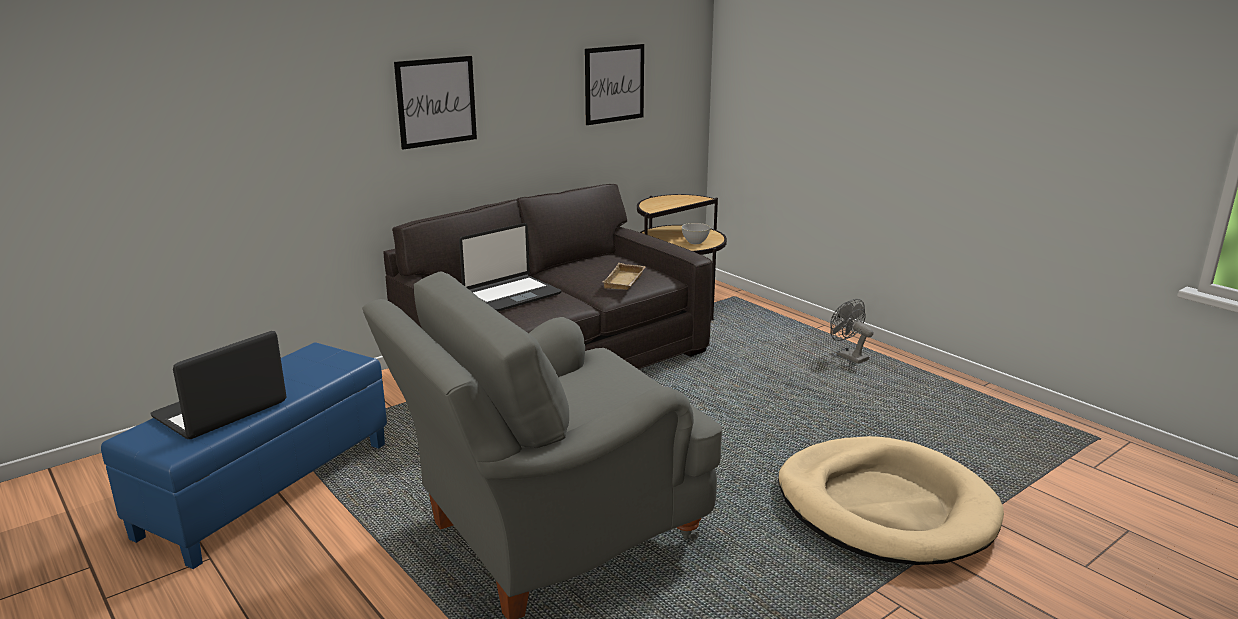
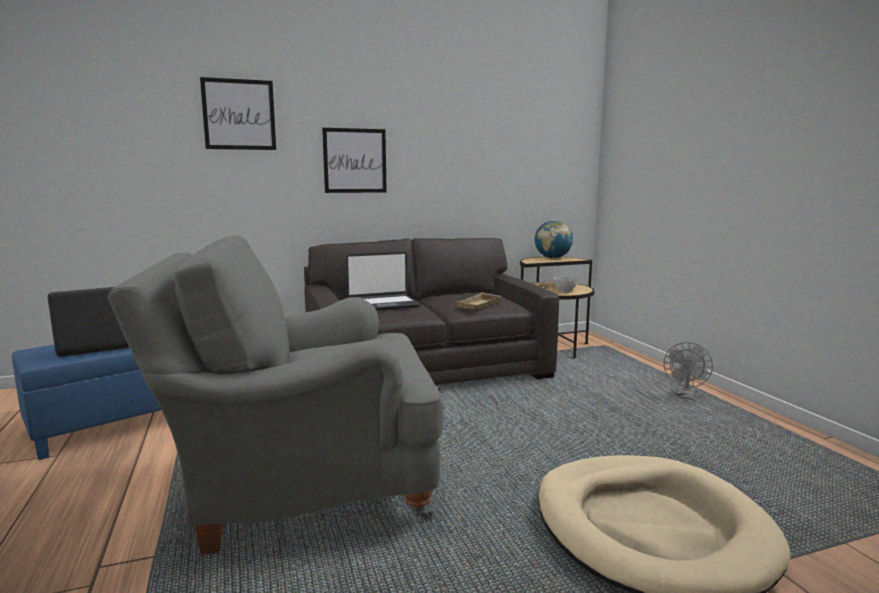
camera: 20 degrees right, 10 degrees down
picture [585,44,644,125] -> picture moved to [200,77,276,150]
grey fan [830,299,873,364] -> grey fan turned 135 degrees counterclockwise [664,342,713,400]
none -> globe [535,220,573,258]

